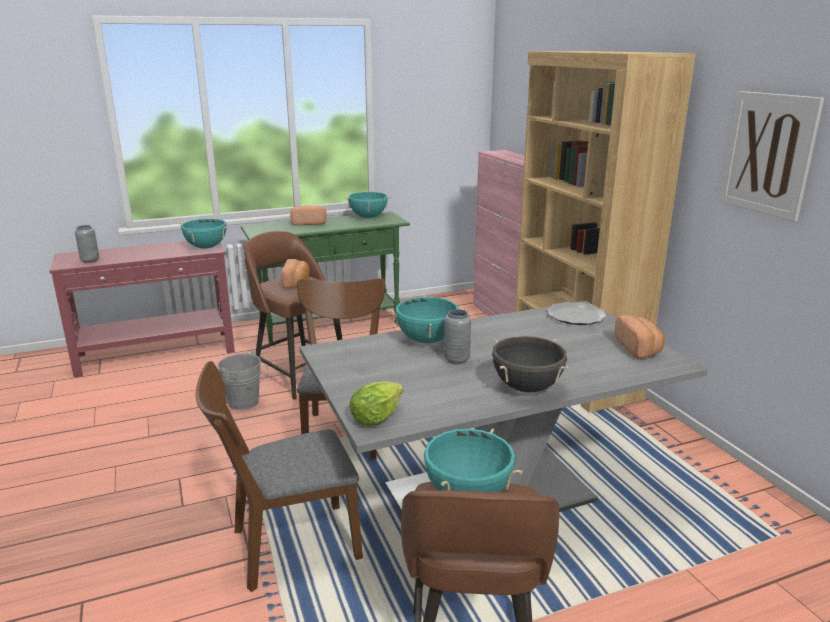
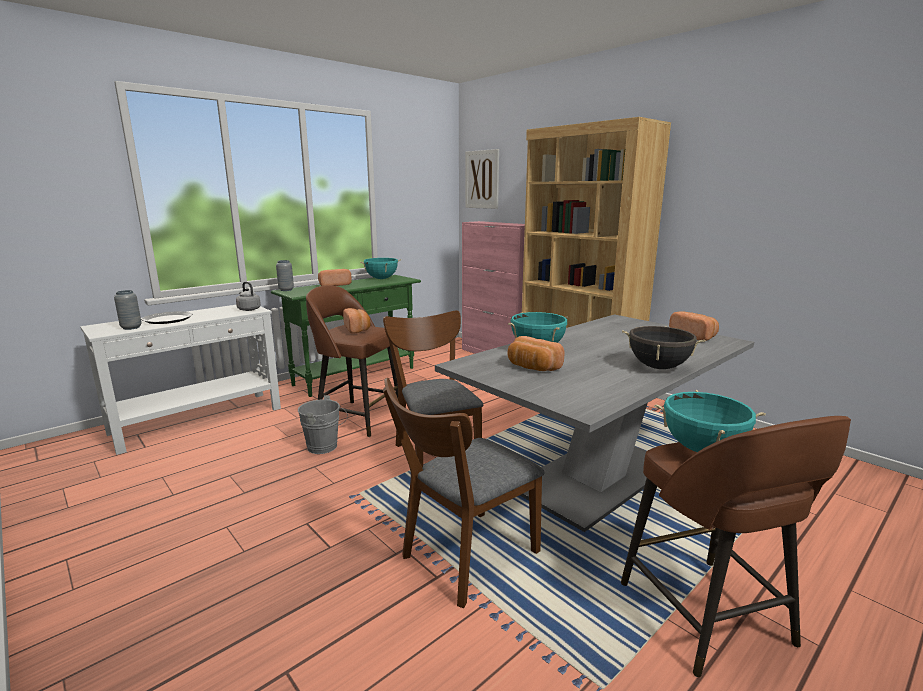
camera: 20 degrees left, 5 degrees down
red console table [49,241,235,378] -> white console table [80,305,281,455]
turquoise cooking pot [180,219,228,249] -> grey kettle [236,282,261,311]
lettuce [349,381,403,426] -> none
grey vase [444,309,471,365] -> grey vase moved to [276,260,294,291]
plate [547,302,607,325] -> plate moved to [141,311,193,324]
picture [720,91,824,222] -> picture moved to [465,149,499,209]
none -> bread [508,336,565,371]

